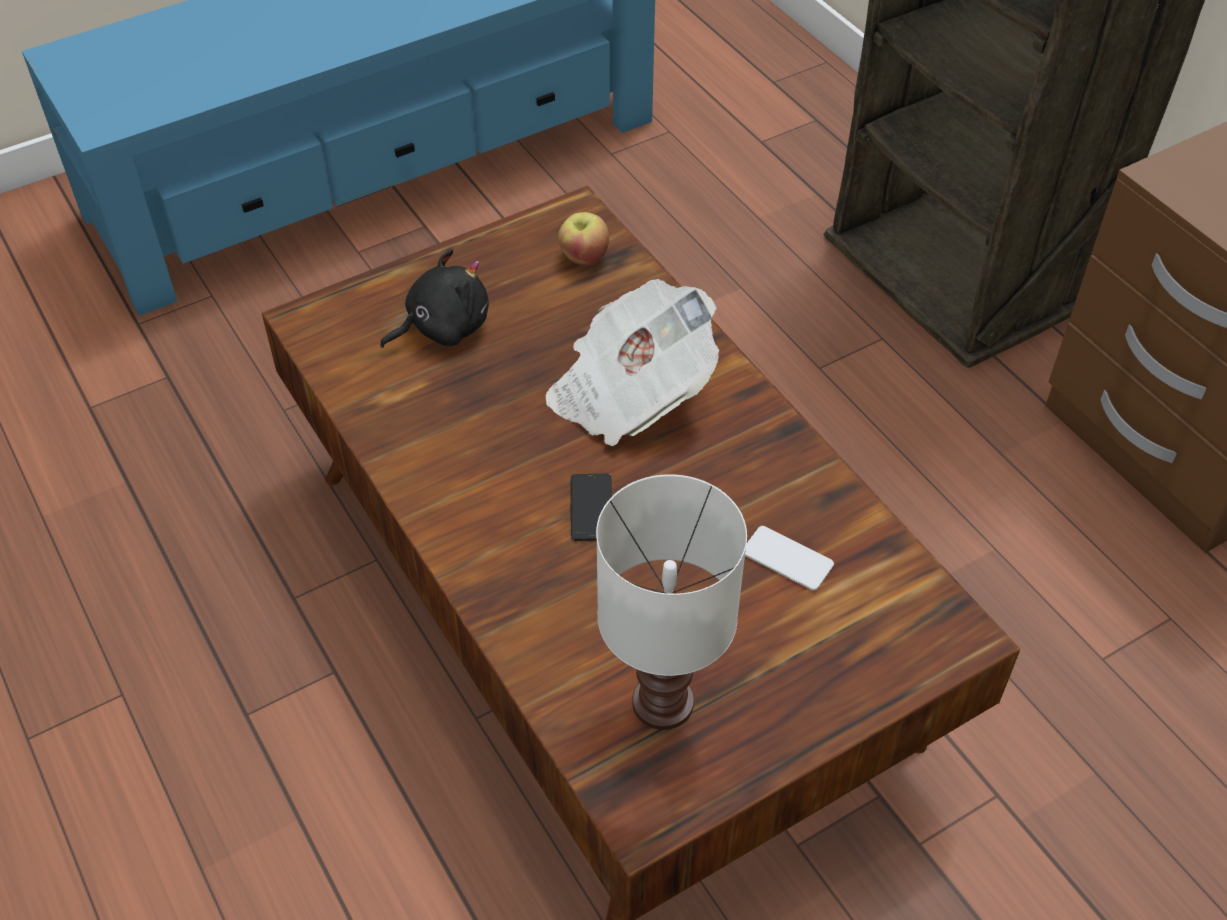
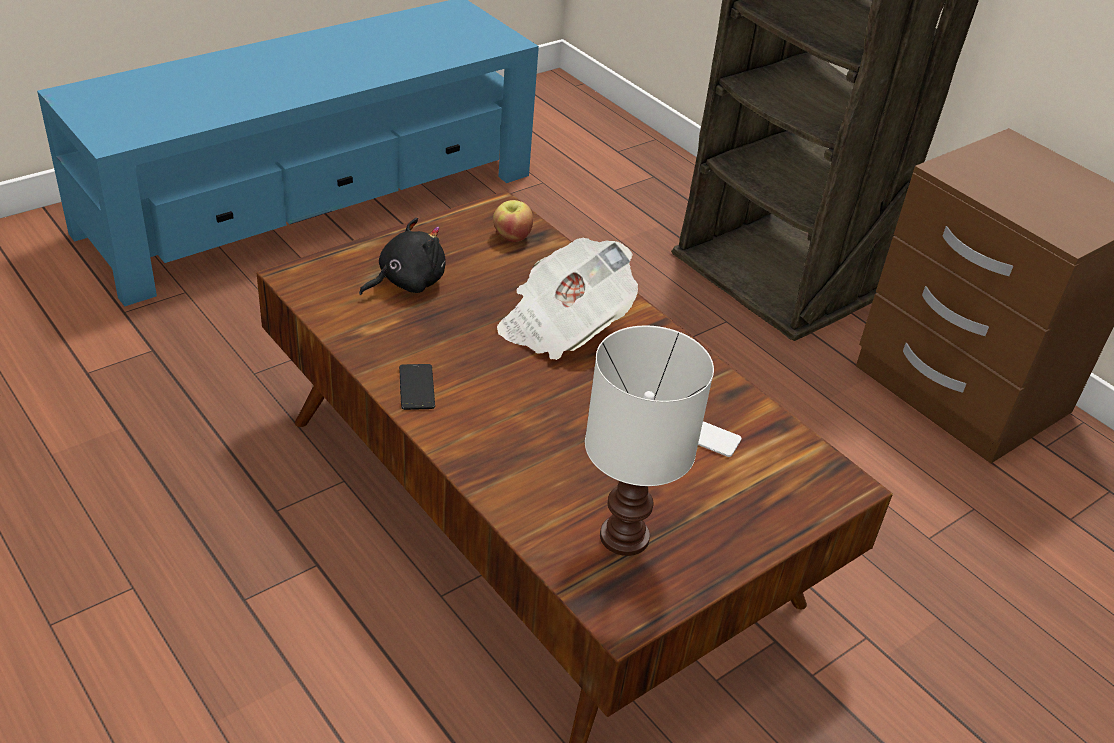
camera: 10 degrees left, 10 degrees down
phone [571,474,612,541] -> phone moved to [399,364,435,410]

